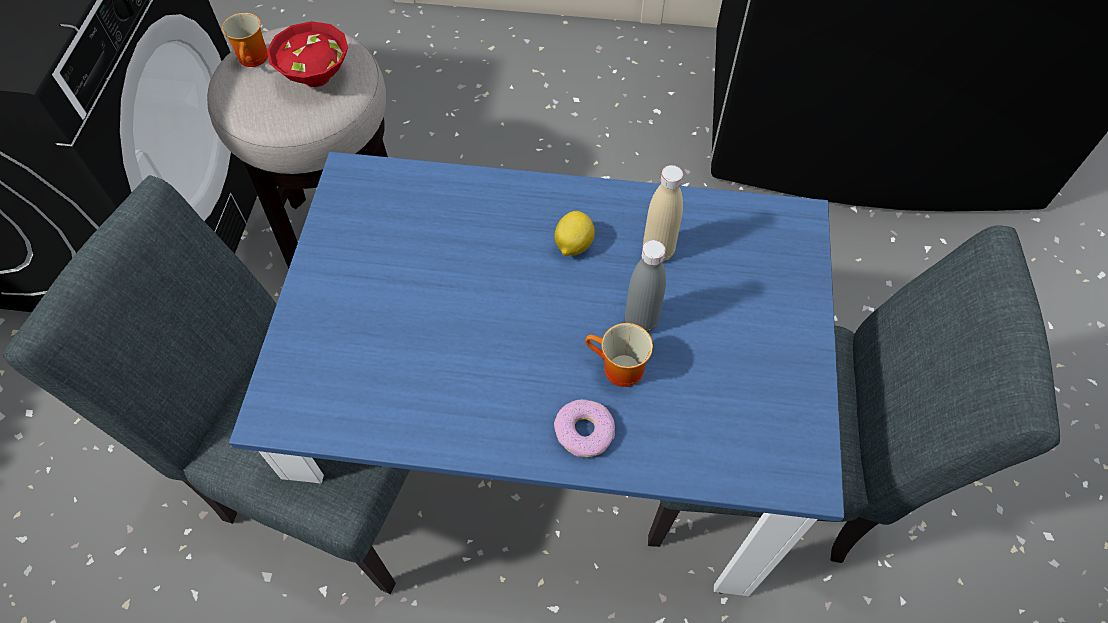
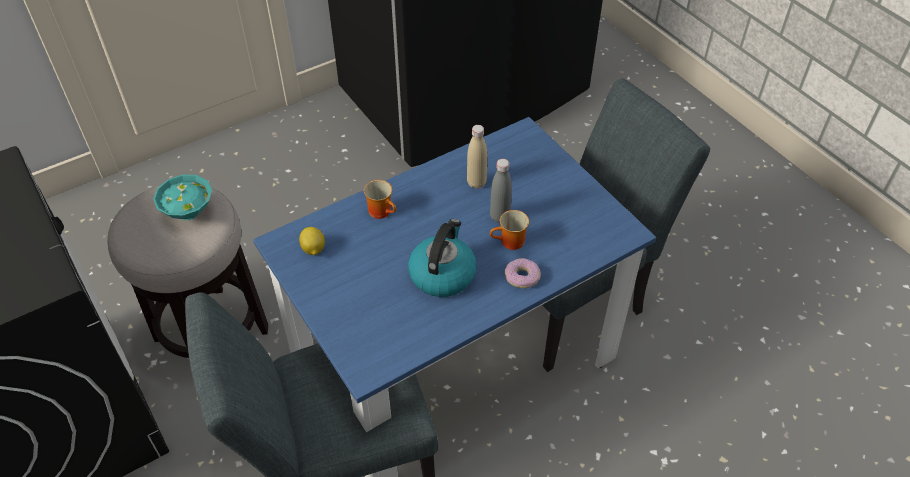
camera: 40 degrees left, 10 degrees down
mug [222,13,268,67] -> mug moved to [364,180,396,219]
red bowl [267,21,348,87] -> turquoise bowl [153,175,212,220]
lemon [554,211,595,256] -> lemon moved to [299,227,325,255]
none -> kettle [408,219,476,297]

